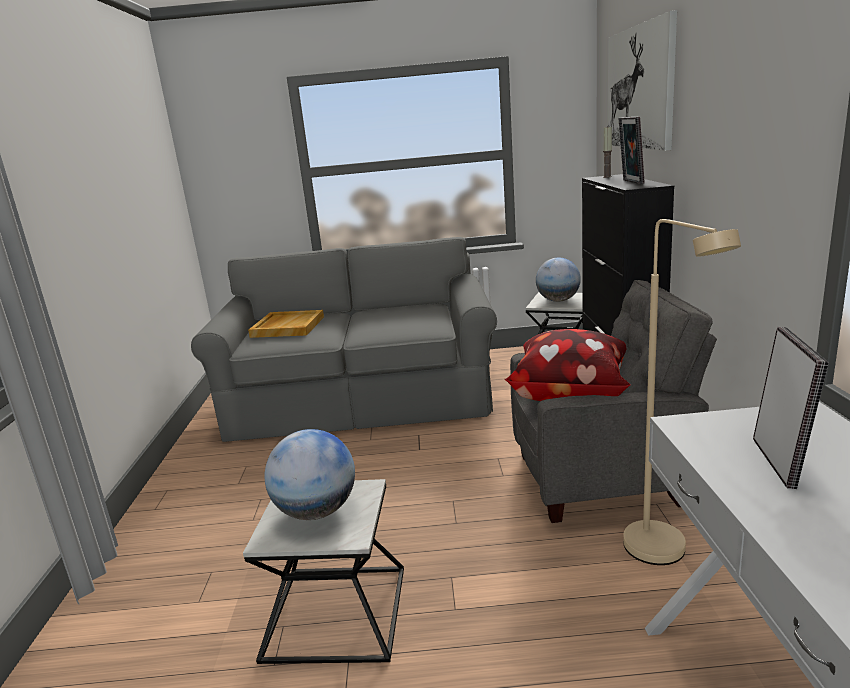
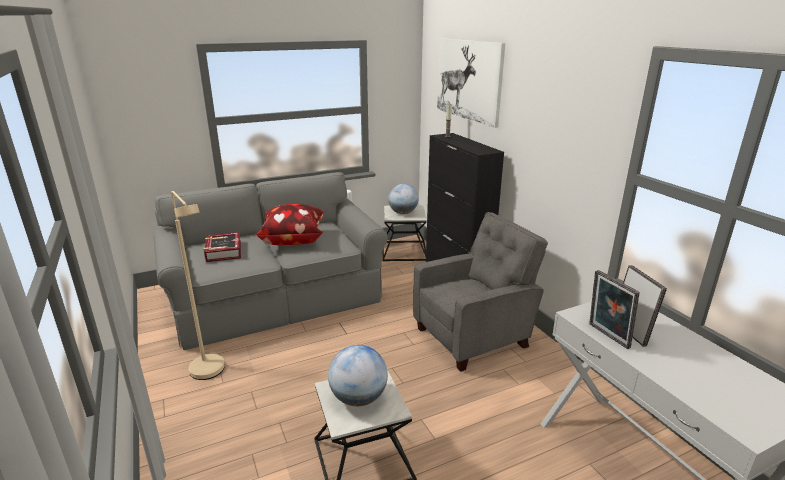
camera: 25 degrees left, 5 degrees up
beige tray [248,310,324,338] -> book [203,232,241,262]
pillow [504,329,631,401] -> pillow moved to [255,204,324,245]
picture frame [618,116,645,184] -> picture frame moved to [589,270,640,349]
beige floor lamp [623,219,741,565] -> beige floor lamp moved to [171,191,225,380]

